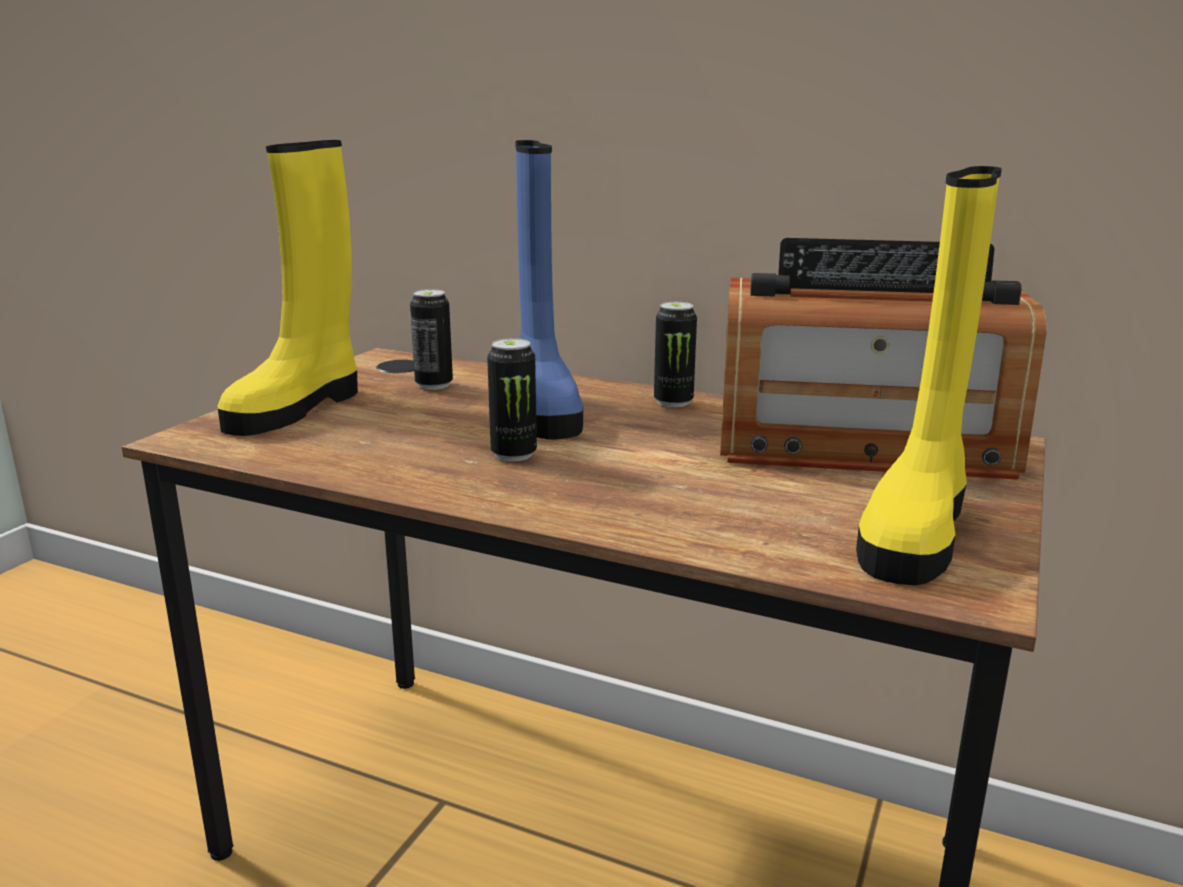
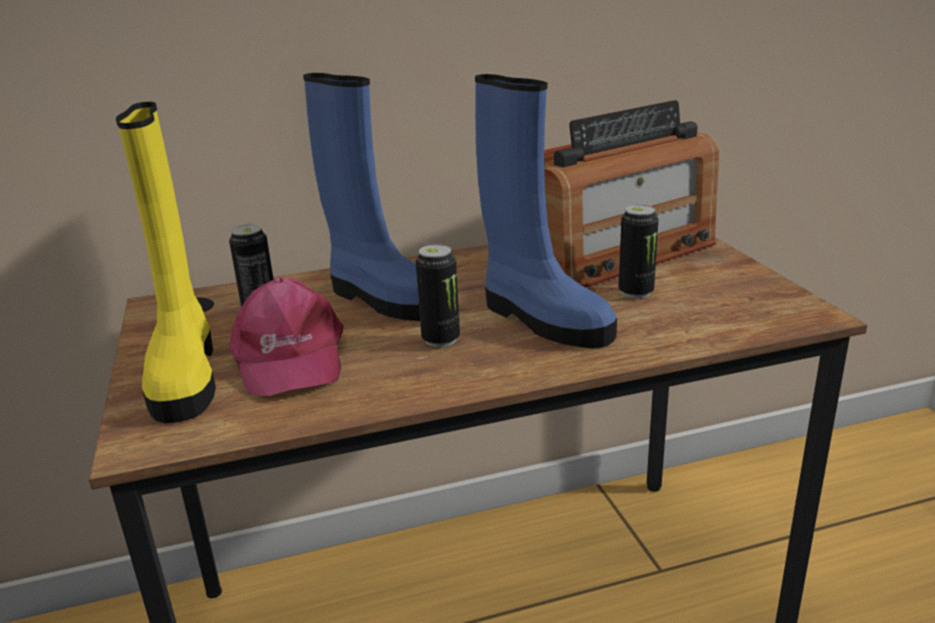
camera: 40 degrees left, 5 degrees up
can [654,302,697,408] -> can moved to [618,205,659,299]
yellow boot [856,166,1002,585] -> none
none -> pink cap [229,278,343,396]
none -> blue boot [475,74,617,348]

